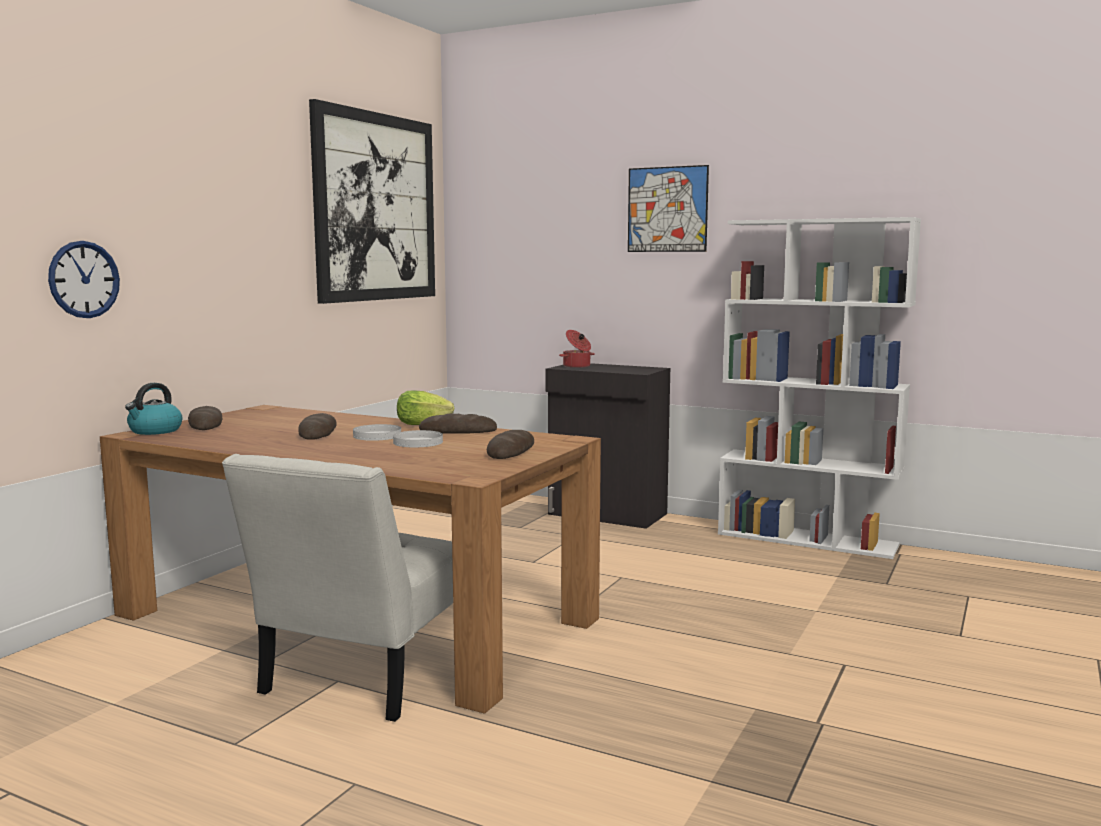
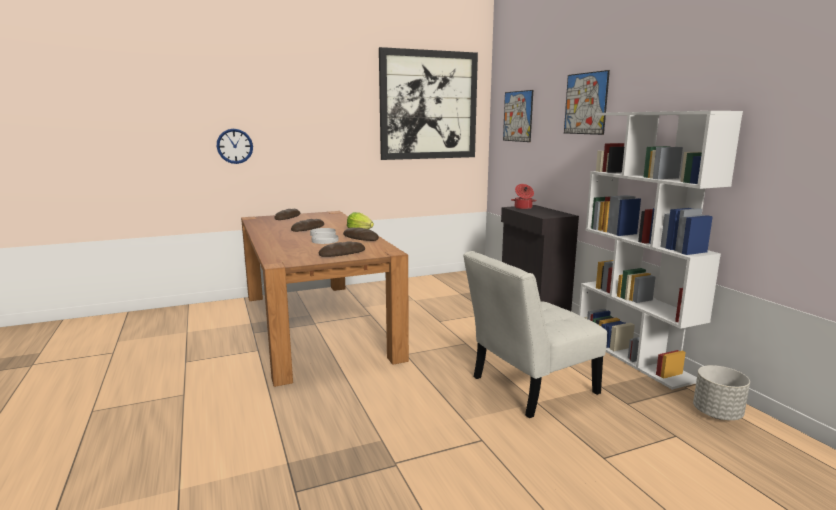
camera: 40 degrees right, 5 degrees up
kettle [125,383,182,435] -> none
white chair [222,454,453,722] -> white chair moved to [463,251,607,418]
none -> picture [503,90,533,142]
none -> grey planter [693,365,750,420]

